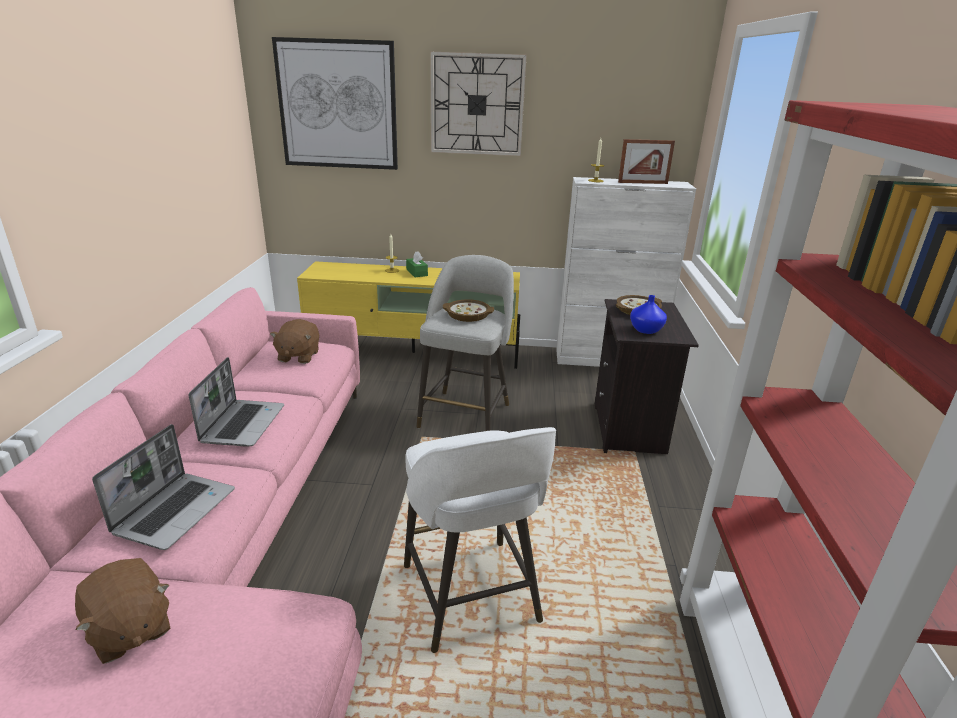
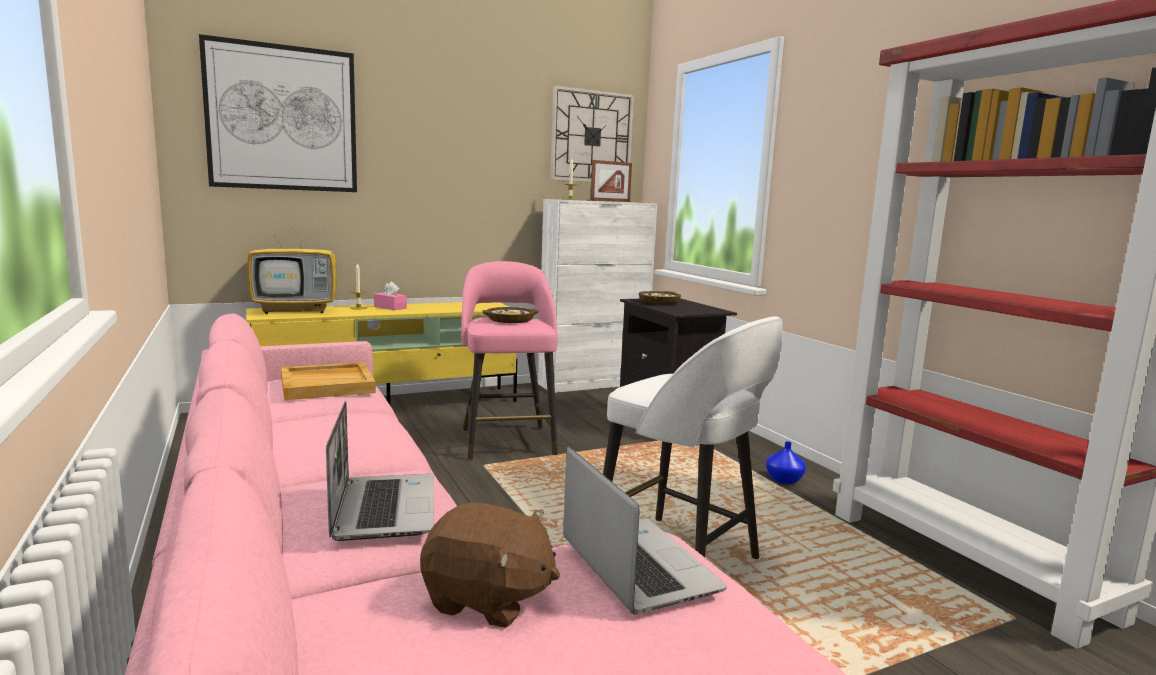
camera: 30 degrees left, 15 degrees down
laptop [189,357,284,447] -> laptop moved to [563,447,727,614]
brown plush toy [270,319,319,364] -> beige tray [281,362,376,400]
green tissue box [406,251,428,277] -> pink tissue box [374,282,407,310]
grey stool [416,255,514,431] -> pink stool [461,261,558,460]
wall clock [430,52,527,156] -> wall clock moved to [550,85,634,182]
blue vase [630,295,667,334] -> blue vase moved to [766,441,806,484]
none -> television [247,211,337,314]

